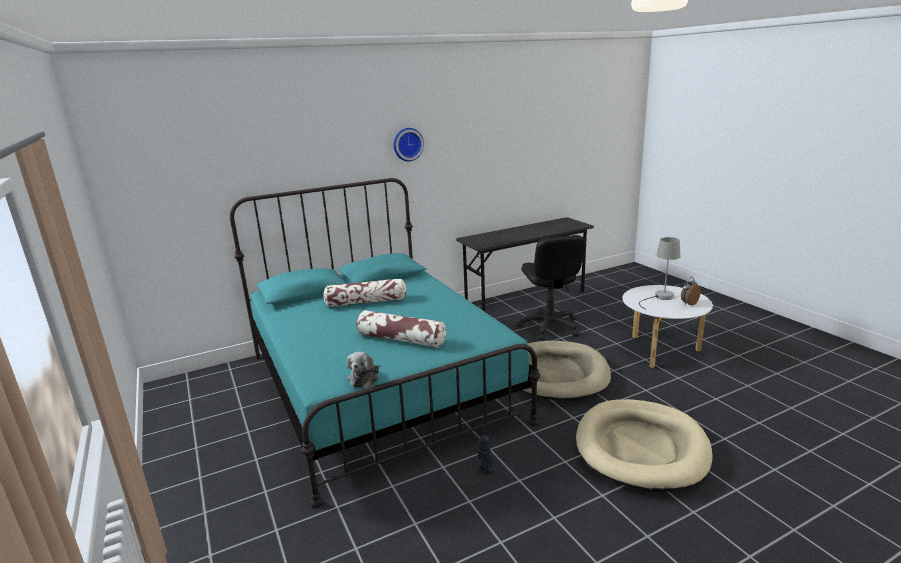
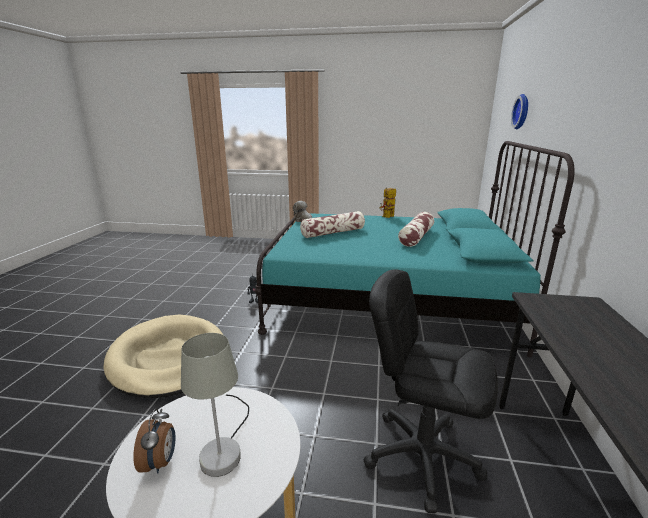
camera: 125 degrees right, 0 degrees up
wall clock [393,128,424,161] -> wall clock moved to [511,94,528,129]
beige dog bed [521,341,611,401] -> none
none -> toy robot [380,188,396,218]

